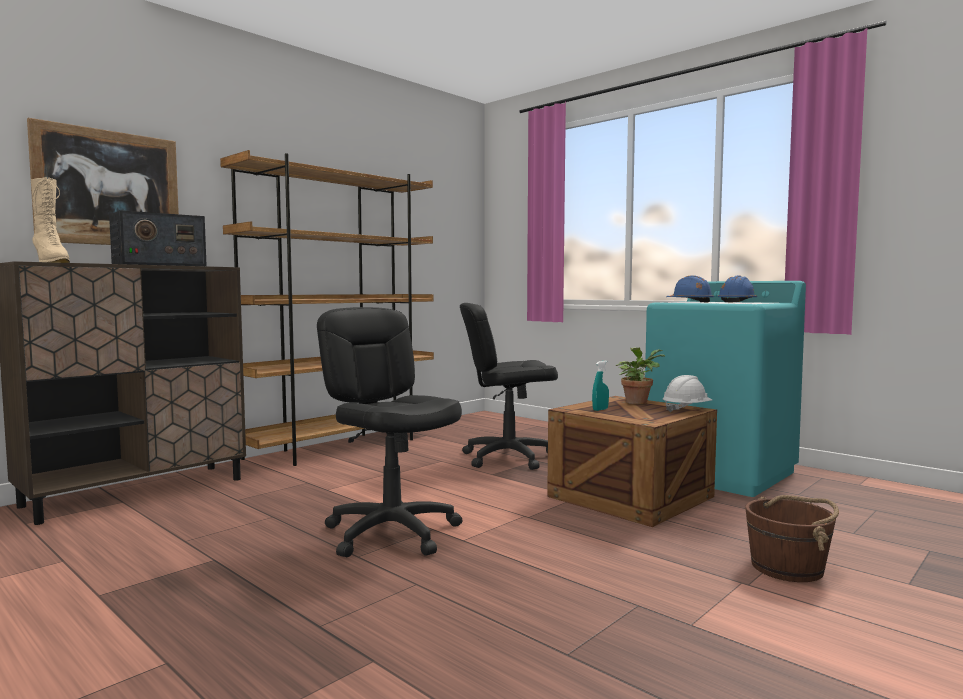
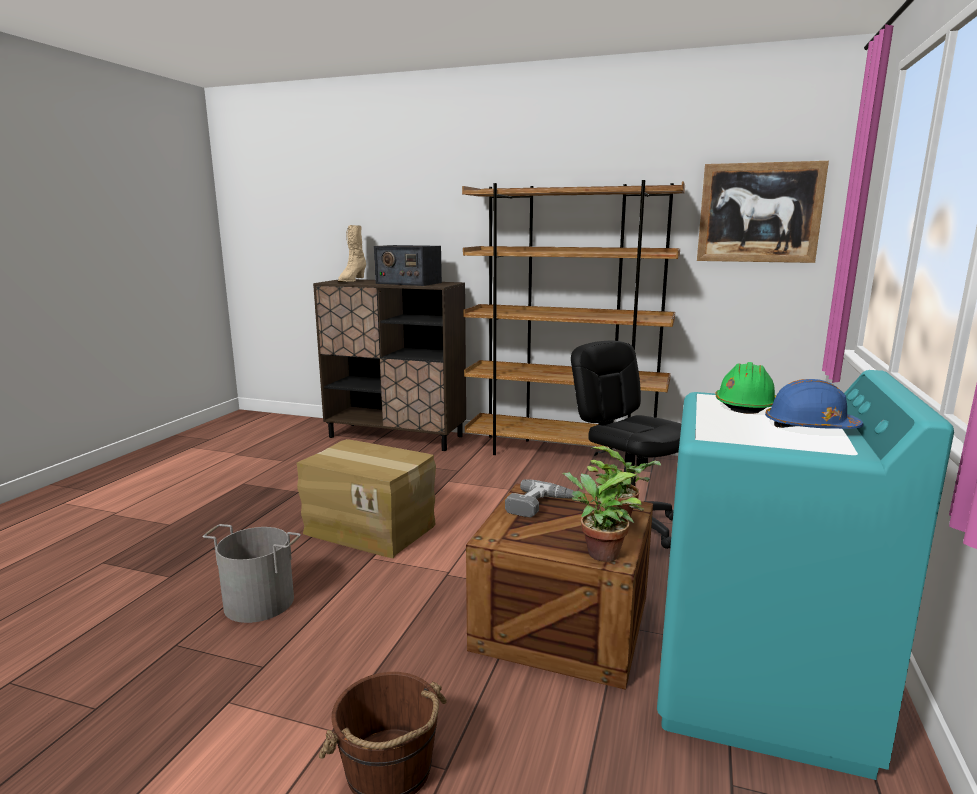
camera: 65 degrees right, 10 degrees up
picture [27,118,179,245] -> picture moved to [697,161,829,263]
black office chair [317,307,463,557] -> cardboard box [297,439,436,558]
turquoise spray bottle [592,361,609,411] -> power drill [505,479,574,518]
white hard hat [663,375,712,413] -> potted plant [561,472,644,562]
blue hard hat [667,275,714,302] -> green hard hat [715,362,776,414]
none -> grey bucket [203,524,301,623]

